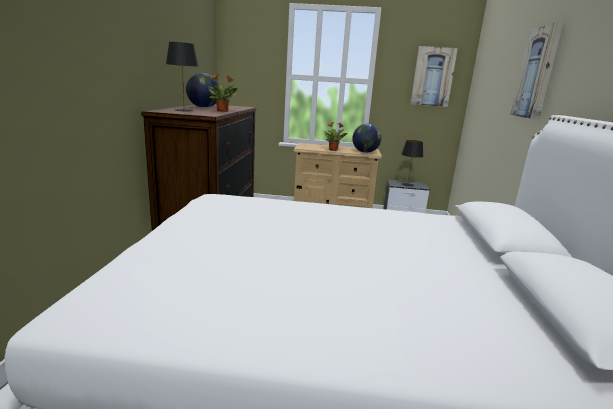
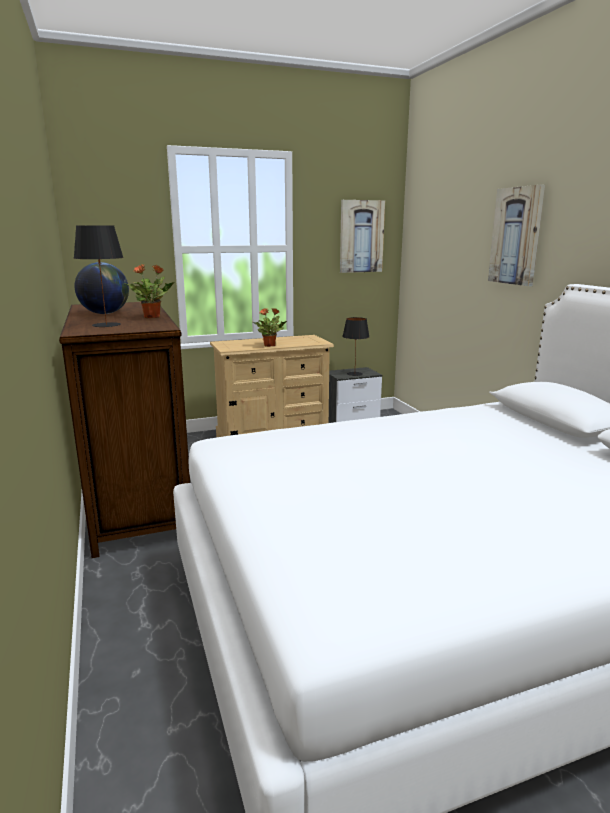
camera: 25 degrees left, 0 degrees up
globe [352,124,381,153] -> none

